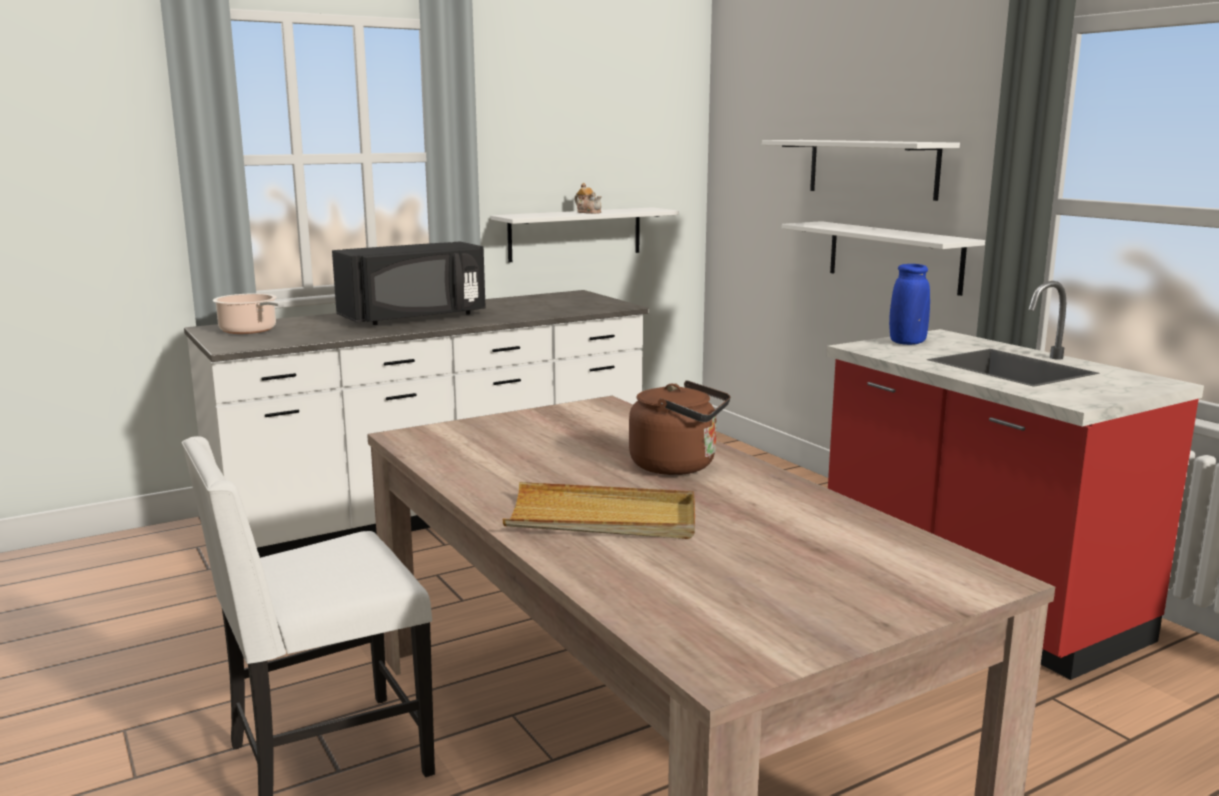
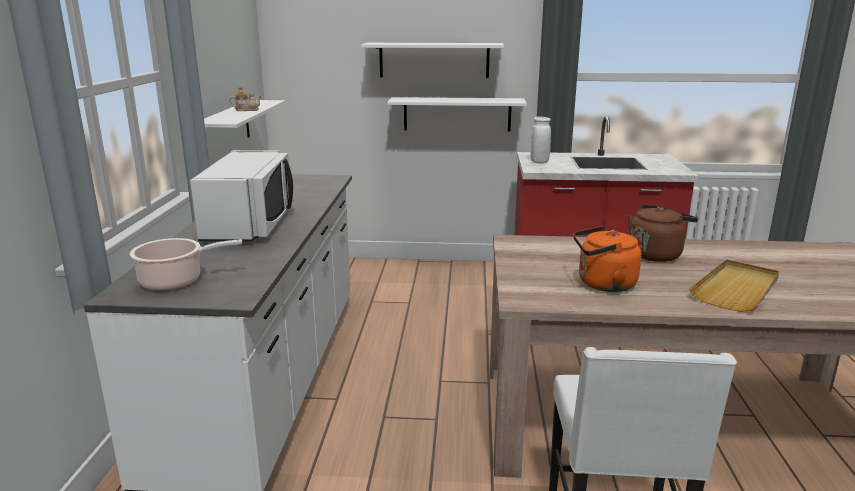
camera: 55 degrees left, 5 degrees up
black microwave [332,241,486,325] -> white microwave [190,150,293,242]
blue vase [889,264,930,345] -> white vase [530,116,551,163]
none -> orange kettle [573,226,641,292]

